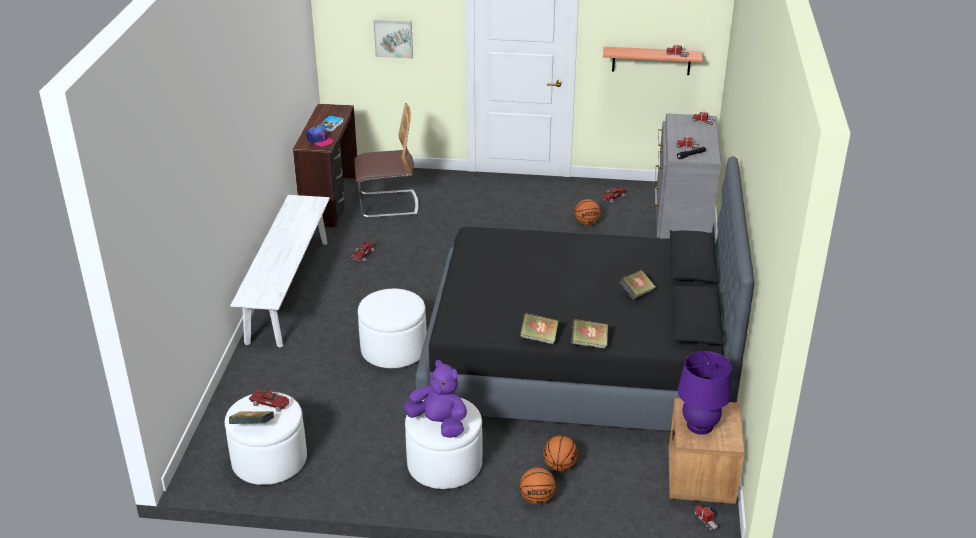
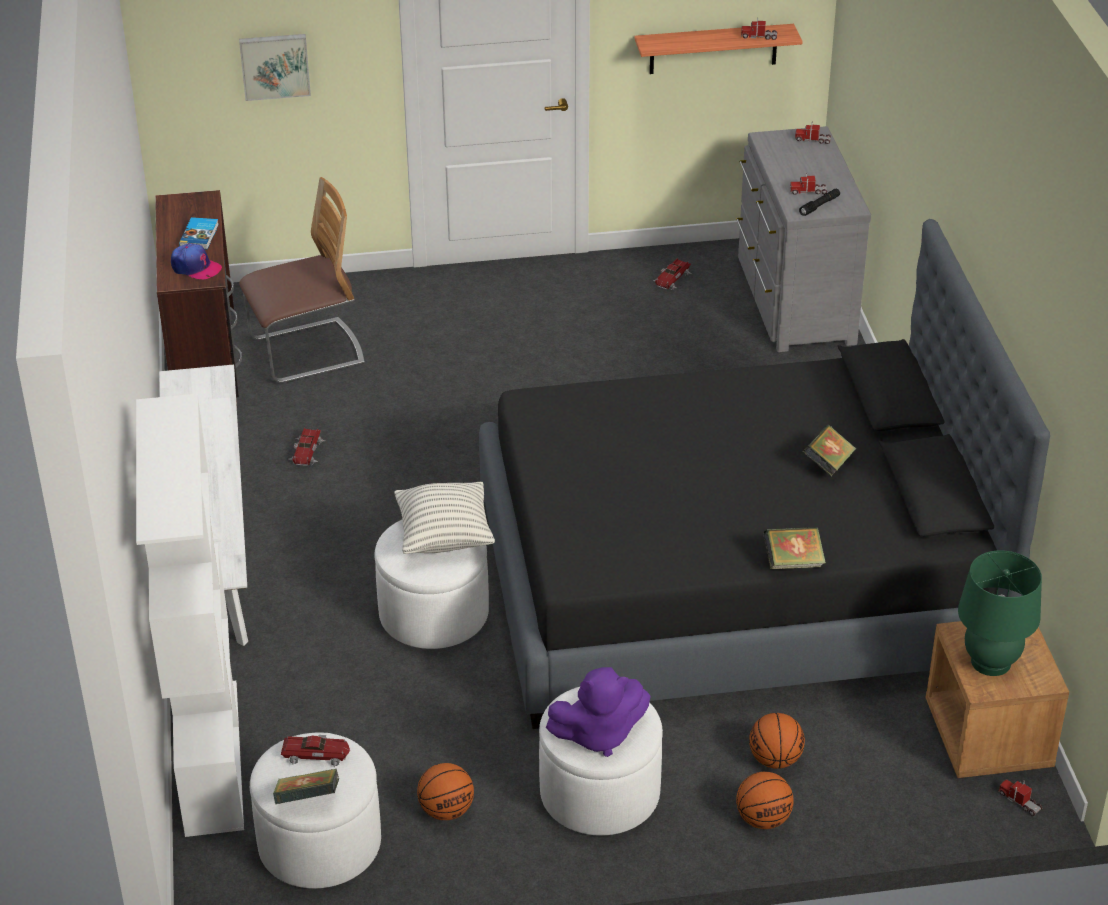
camera: 15 degrees left, 5 degrees up
purple plush toy [403,360,467,438] -> purple plush toy turned 150 degrees clockwise [546,667,651,757]
book [519,313,559,345] -> none
basketball [574,199,601,226] -> basketball moved to [417,763,474,820]
purple table lamp [678,351,732,435] -> green table lamp [958,550,1042,676]
none -> white bookcase [136,394,244,837]
none -> pillow [394,482,495,554]

